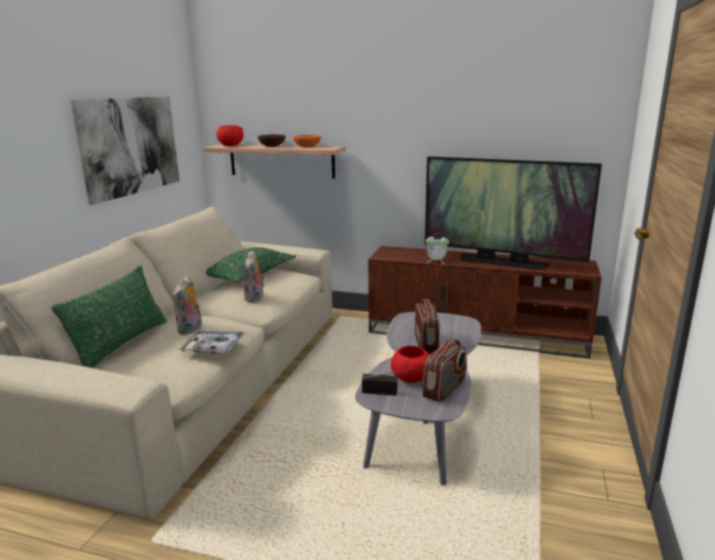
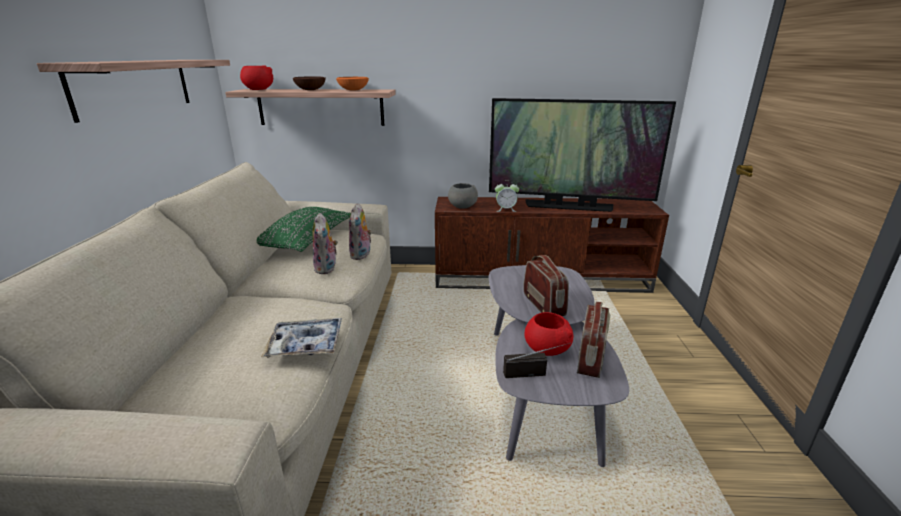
camera: 15 degrees left, 5 degrees up
green pillow [52,265,167,368] -> none
picture [71,96,179,205] -> shelf [37,60,230,123]
plush toy [173,276,202,334] -> plush toy moved to [349,203,372,260]
none -> grey bowl [448,183,478,209]

